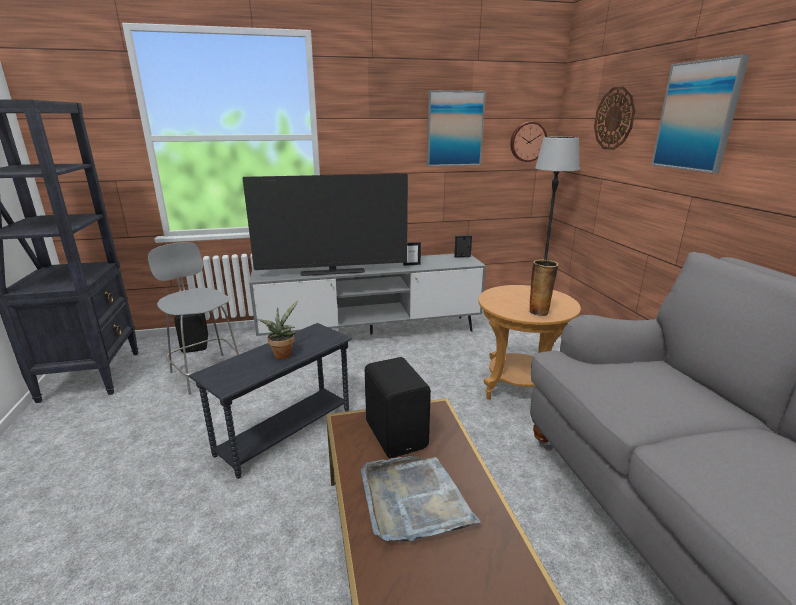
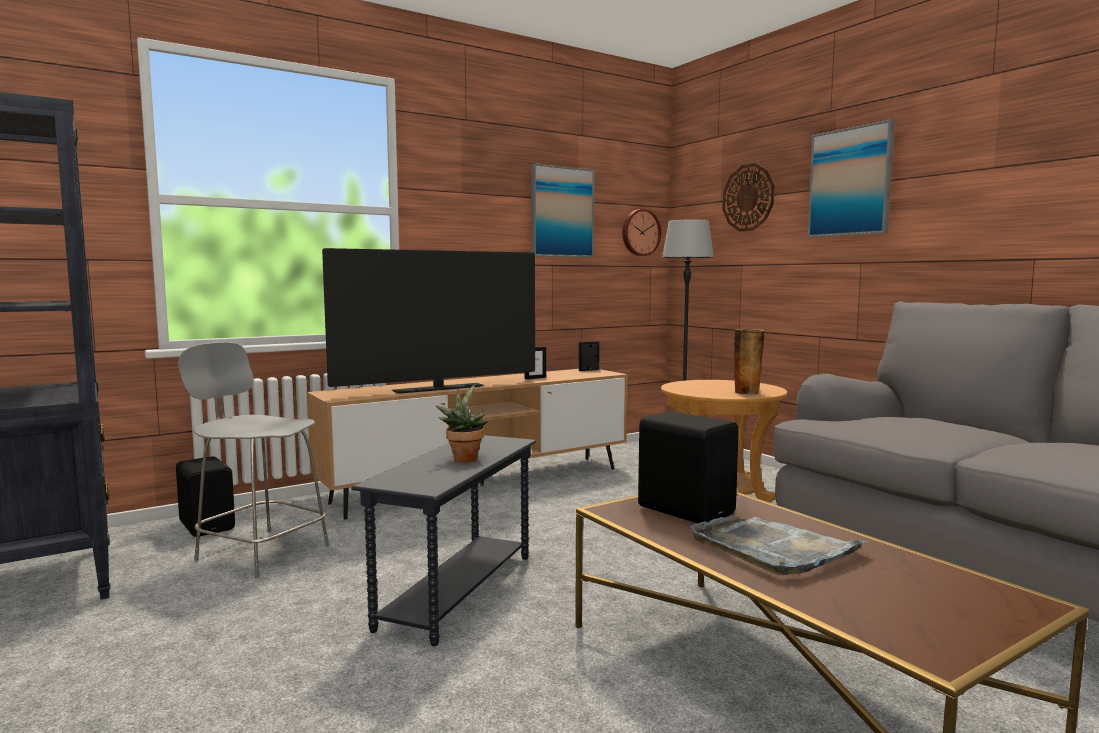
camera: 20 degrees left, 15 degrees down
grey tv stand [249,254,486,336] -> brown tv stand [307,369,628,520]

